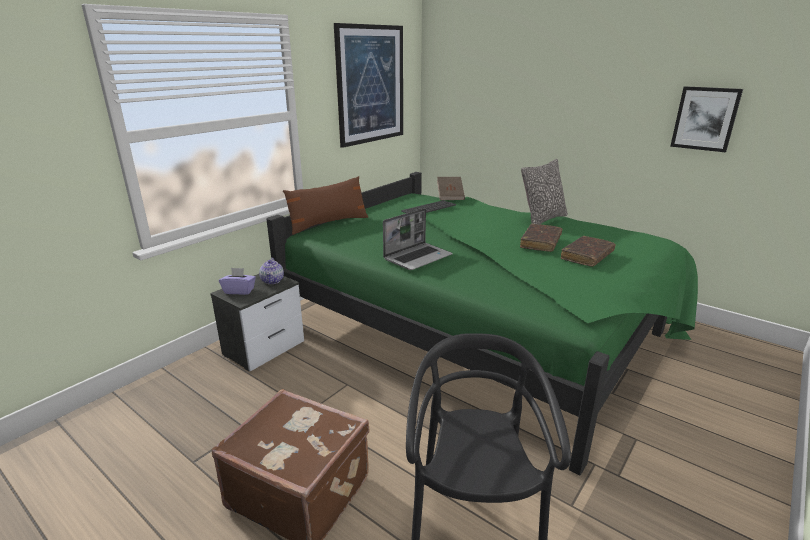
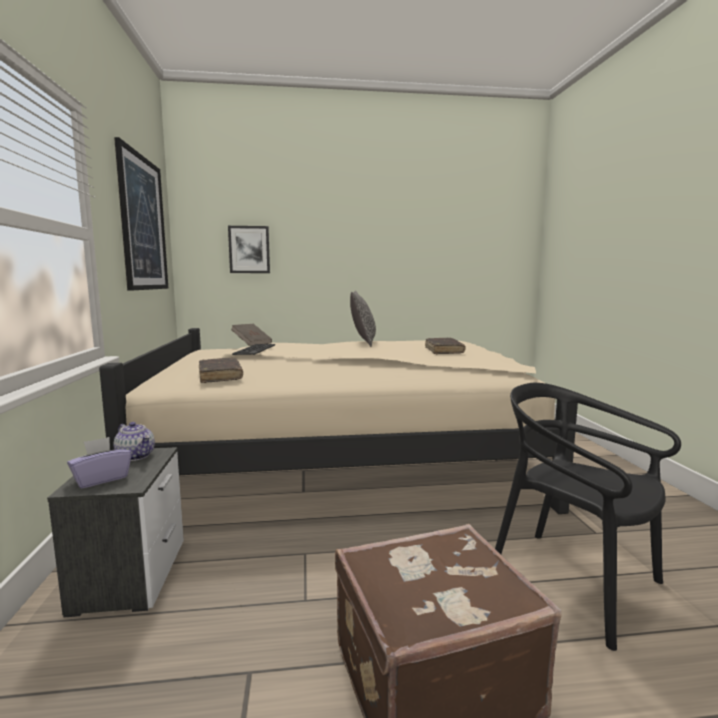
camera: 45 degrees left, 15 degrees down
green bed [266,172,698,475] -> beige bed [99,328,578,514]
brown pillow [283,176,368,235] -> none
laptop [383,208,453,270] -> none
brown book [520,224,562,252] -> brown book moved to [199,357,243,383]
picture [670,86,743,152] -> picture moved to [228,226,270,273]

